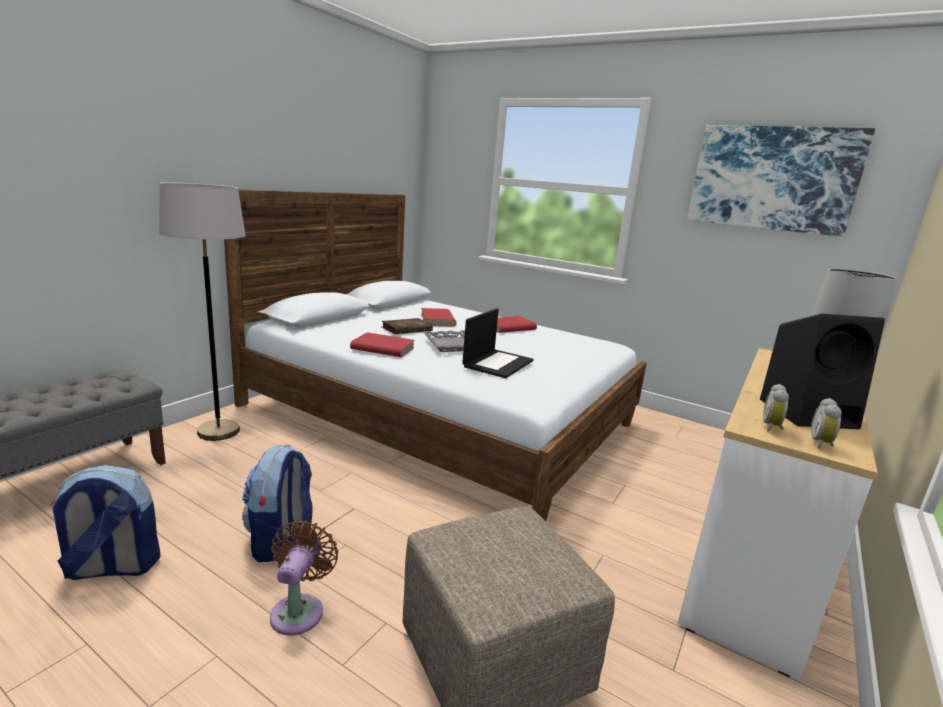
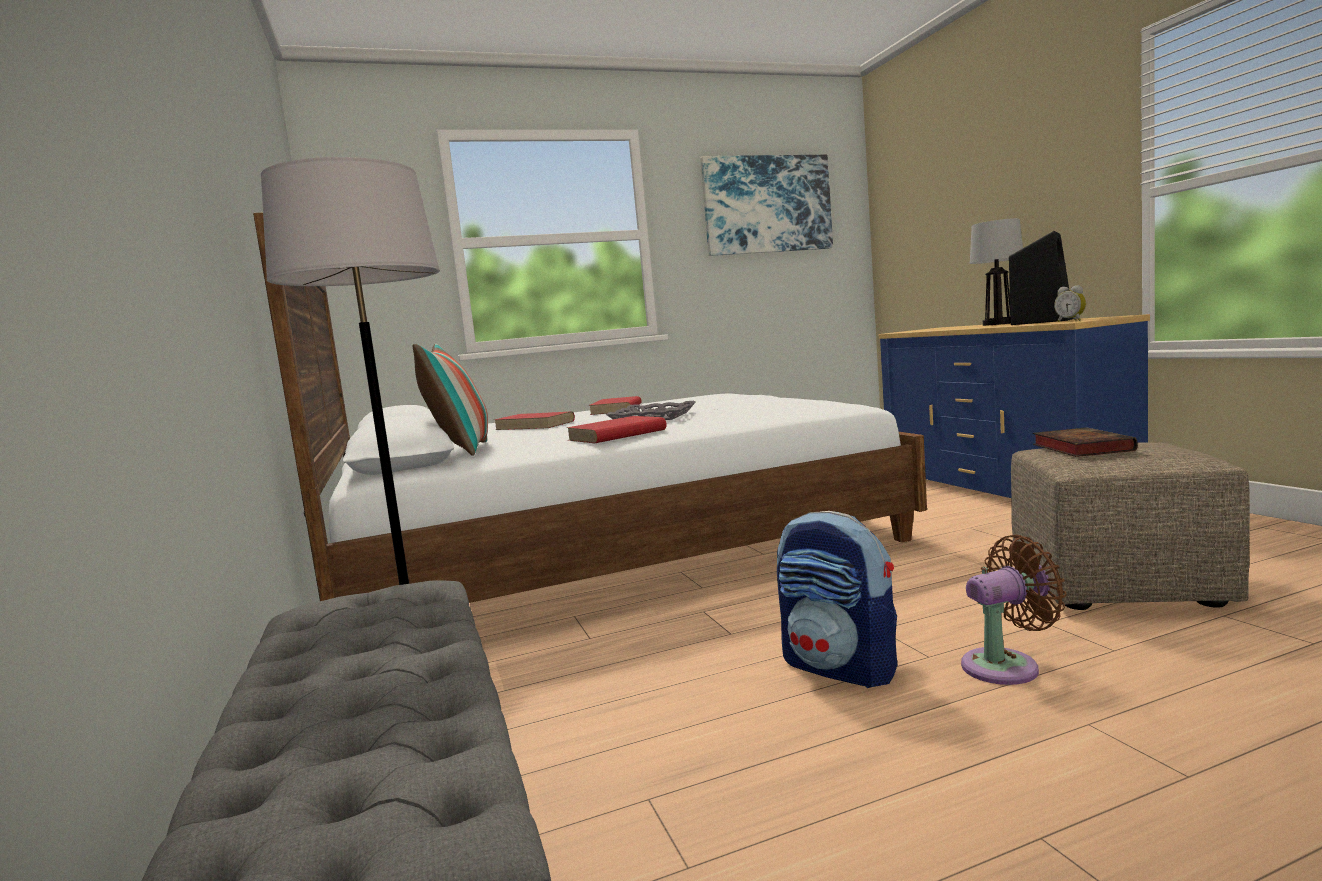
camera: 50 degrees left, 10 degrees down
backpack [50,465,160,580] -> none
brown fan [270,520,338,636] -> brown fan turned 120 degrees clockwise [961,534,1067,685]
book [382,318,433,334] -> book moved to [1033,427,1138,457]
laptop [462,308,534,378] -> none
white dresser [678,348,878,680] -> blue dresser [879,314,1150,498]
alarm clock [811,398,842,449] -> none
none -> pillow [413,344,488,456]

